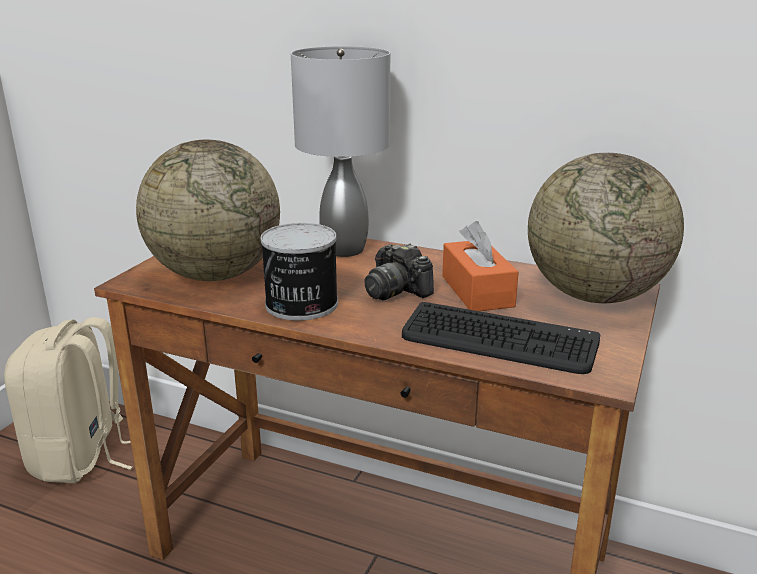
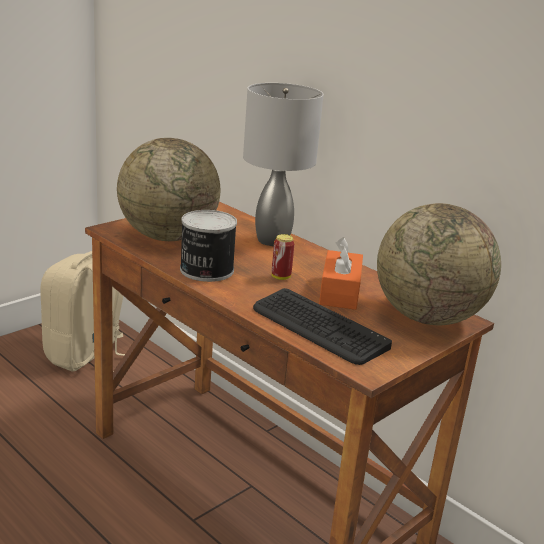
camera: 20 degrees right, 0 degrees up
camera [364,243,434,300] -> can [271,234,295,280]

